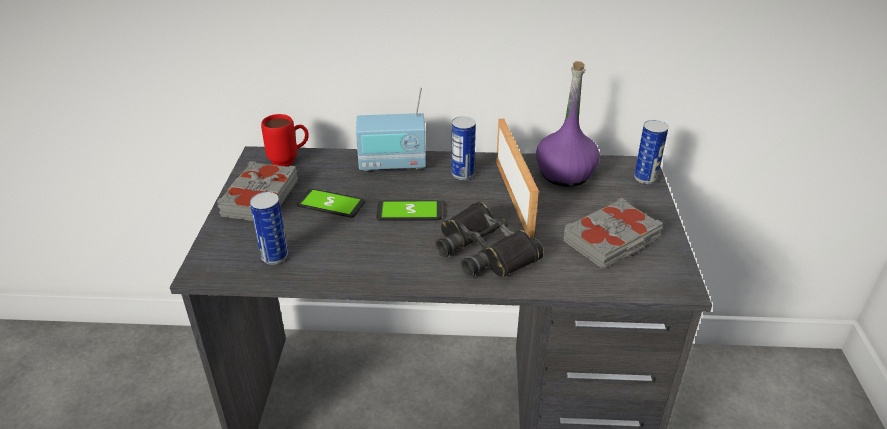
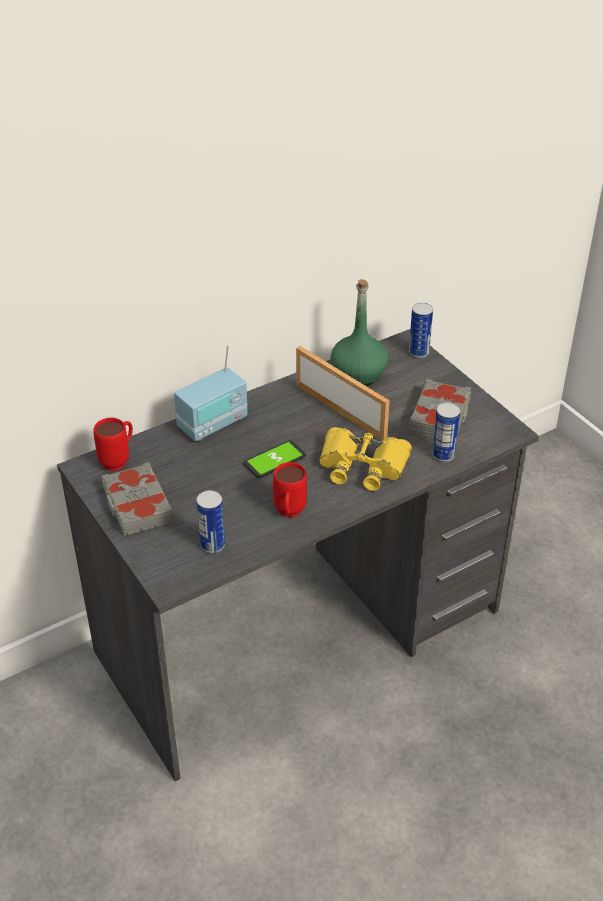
camera: 35 degrees left, 5 degrees up
phone [297,189,365,218] -> none
black binoculars [435,202,544,278] -> yellow binoculars [319,427,412,491]
can [452,116,476,180] -> can moved to [432,403,460,463]
purple bottle [536,61,600,187] -> green bottle [331,279,388,386]
none -> red mug [273,462,307,517]

